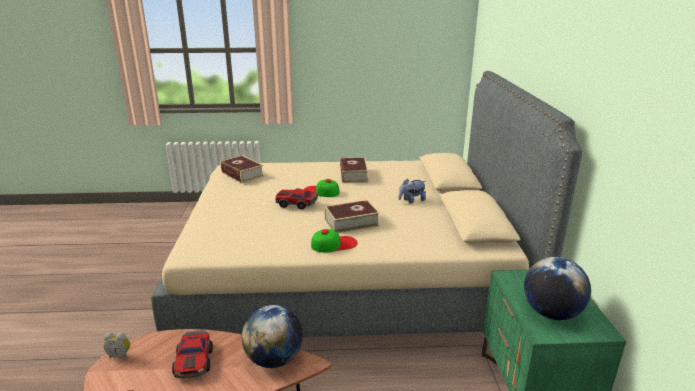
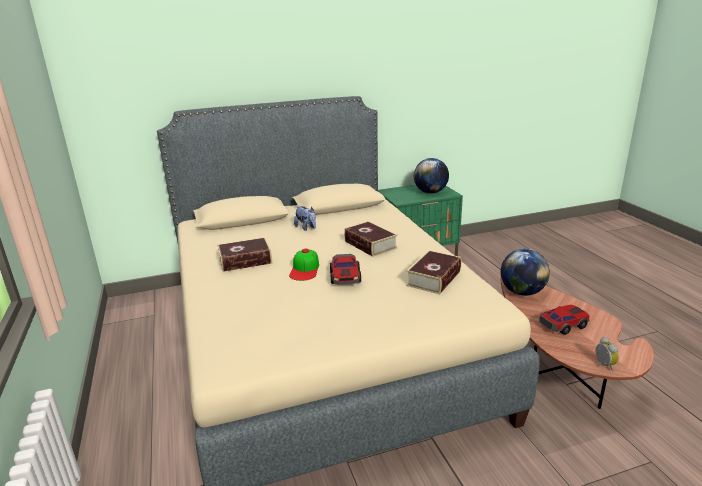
camera: 105 degrees left, 0 degrees up
book [221,155,264,183] -> book moved to [406,250,461,294]
cap [311,229,358,253] -> none

